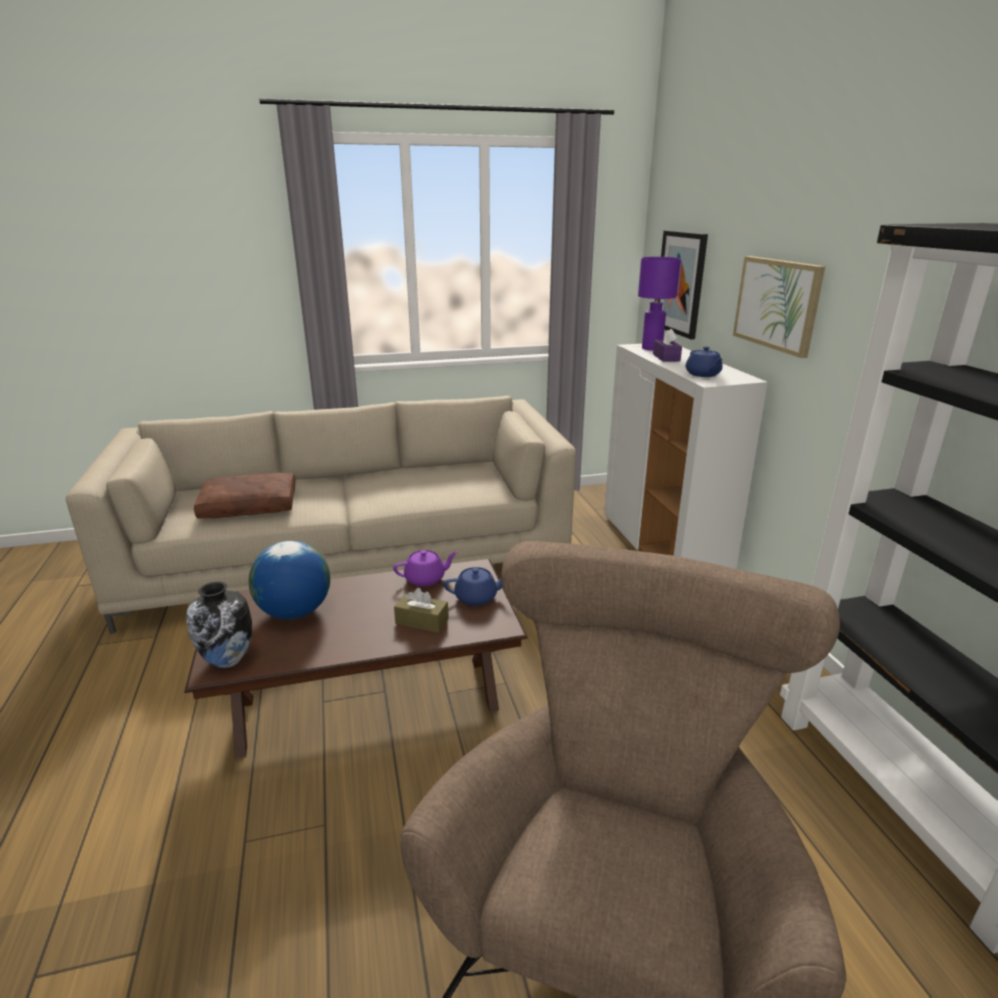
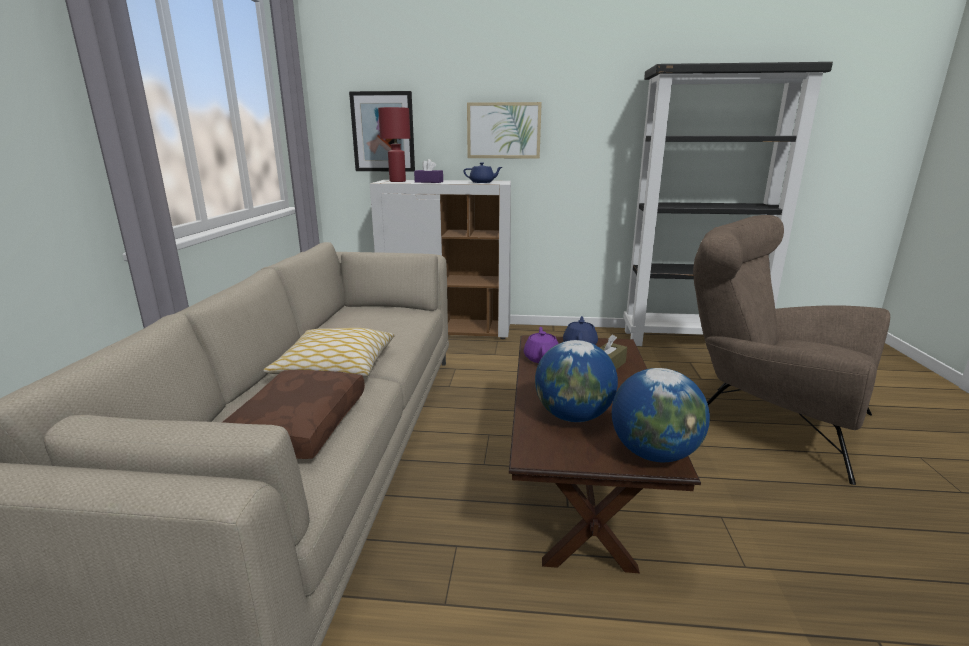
camera: 70 degrees left, 5 degrees down
vase [186,581,252,668] -> globe [612,368,710,462]
purple table lamp [638,257,681,351] -> red table lamp [378,107,410,182]
none -> pillow [263,328,394,377]

